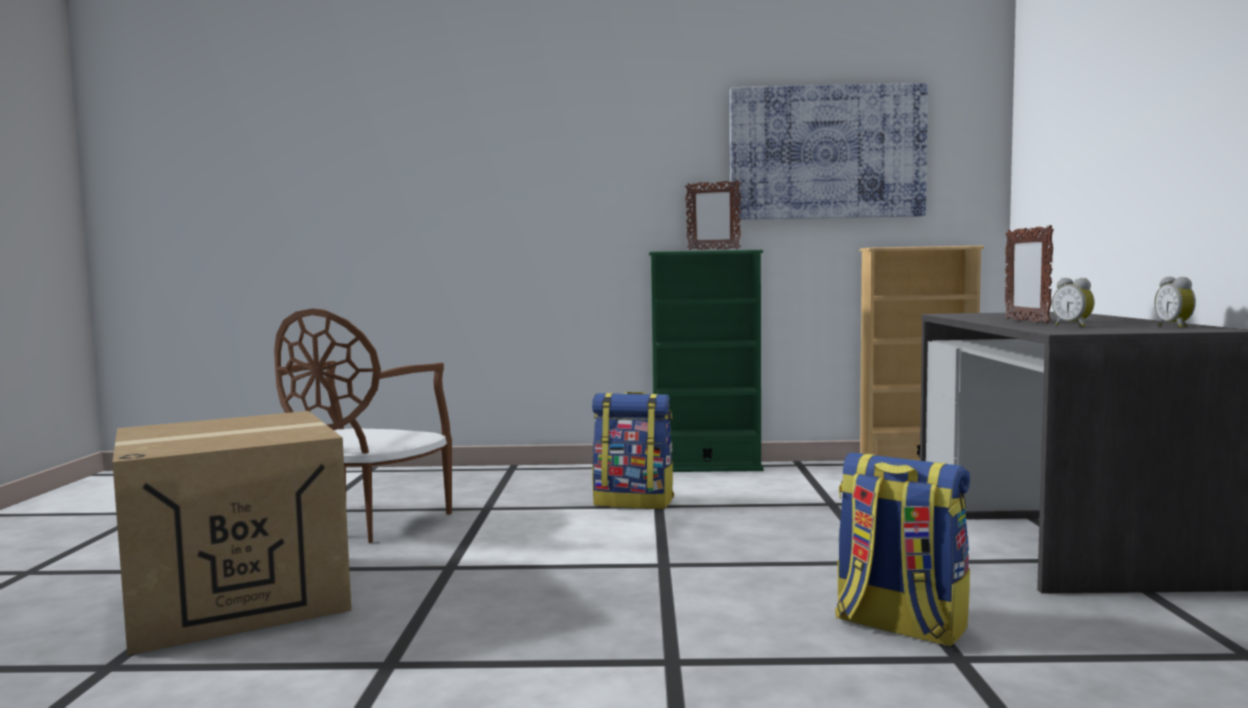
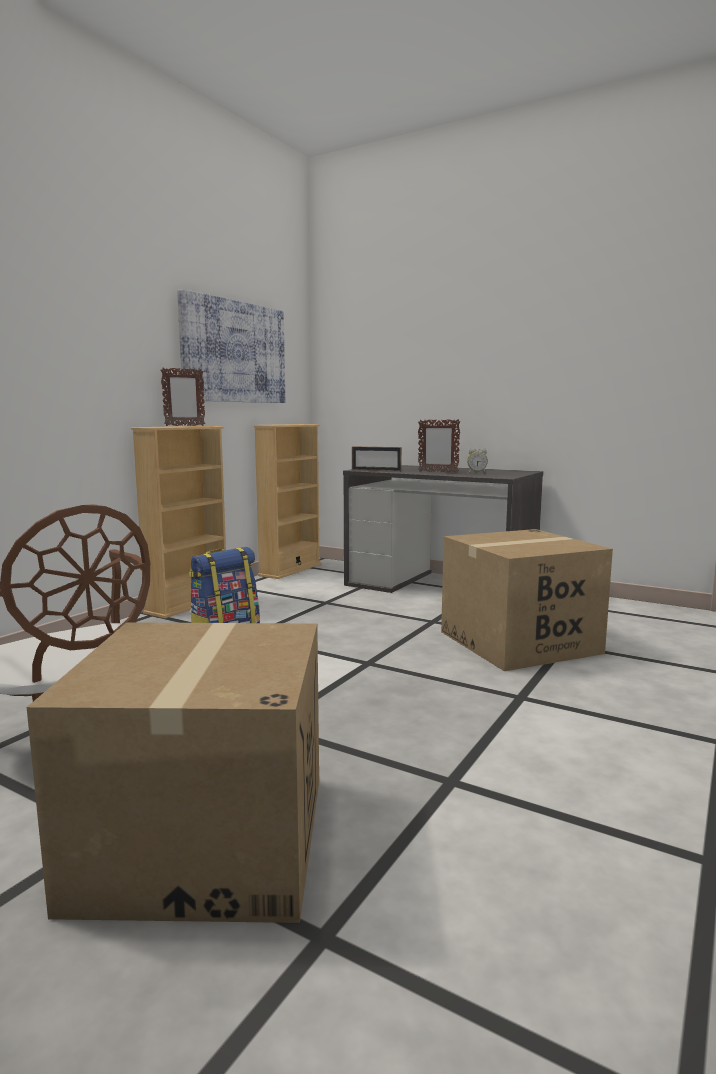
camera: 60 degrees left, 5 degrees up
green bookcase [649,250,764,472] -> beige bookcase [131,426,226,618]
backpack [835,452,970,647] -> cardboard box [441,529,613,671]
alarm clock [1154,277,1196,328] -> none
none -> picture frame [352,446,402,472]

